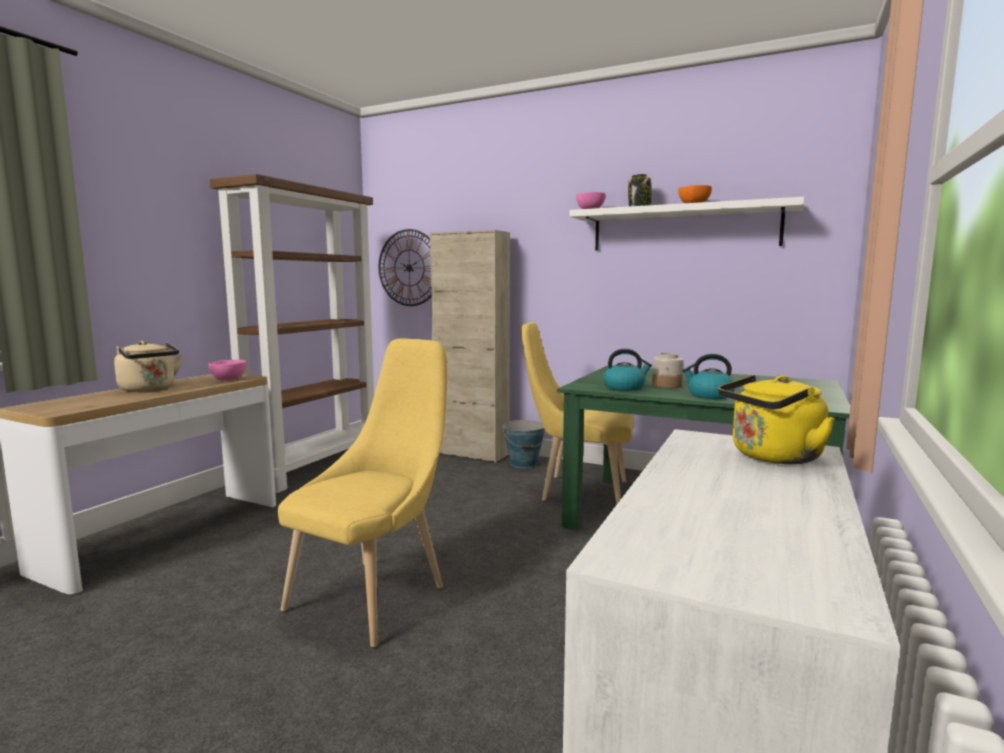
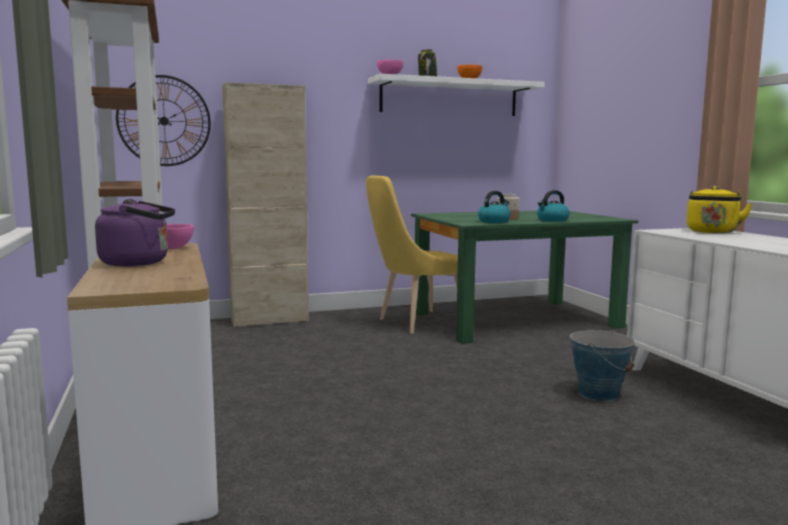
camera: 45 degrees left, 0 degrees up
beige kettle [114,341,182,392] -> purple kettle [95,199,175,267]
yellow chair [278,338,447,647] -> none
bucket [502,420,547,468] -> bucket moved to [570,329,635,401]

